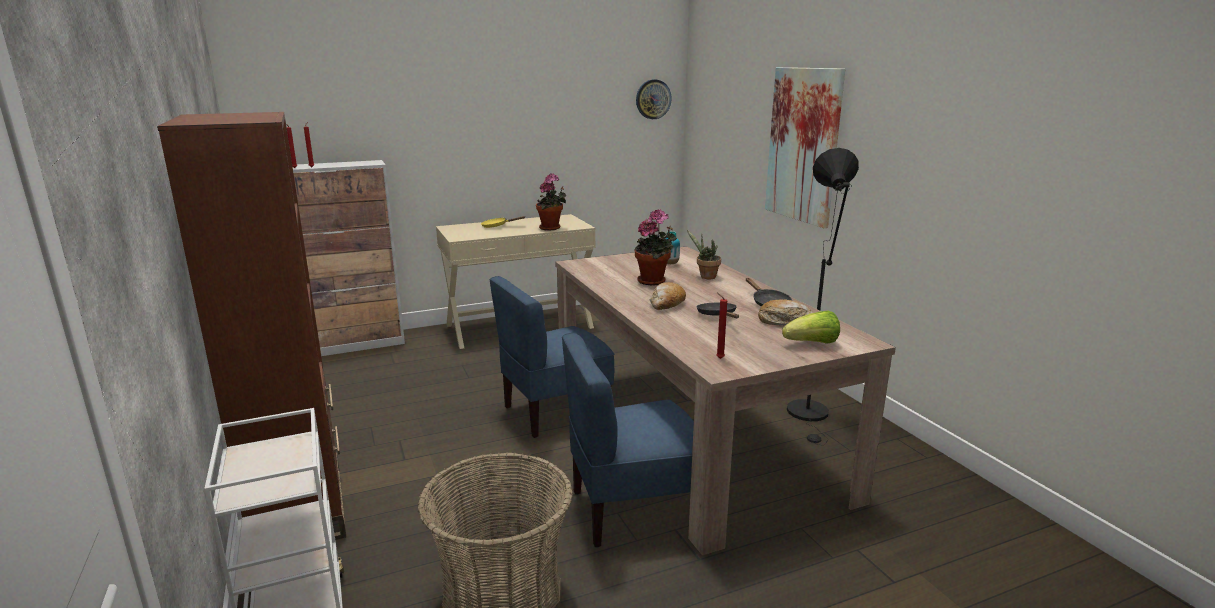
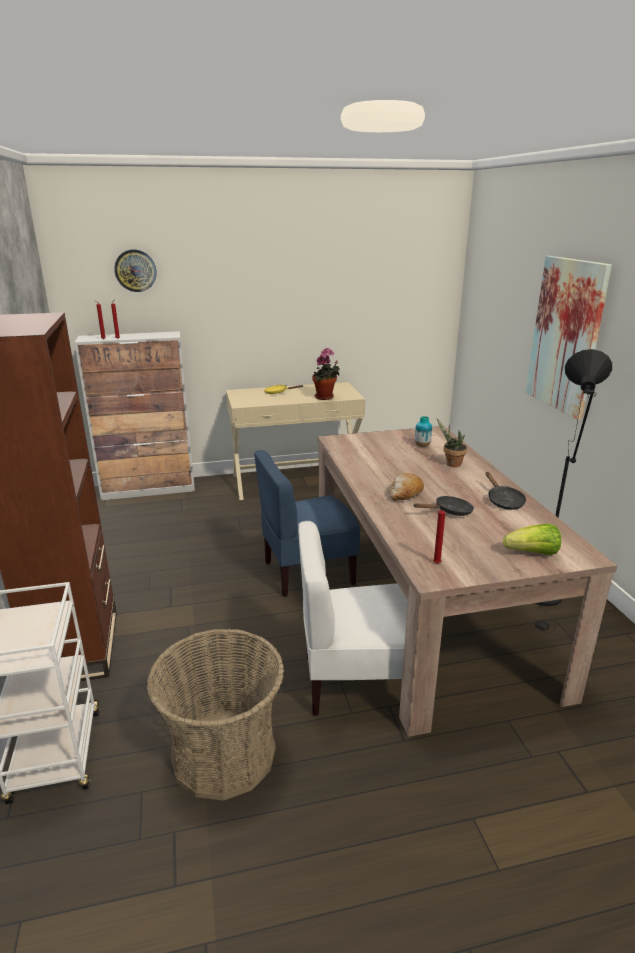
camera: 10 degrees right, 5 degrees up
blue chair [562,333,694,547] -> white chair [298,521,408,716]
potted plant [634,209,677,285] -> none
wall clock [636,80,672,119] -> wall clock moved to [114,249,157,292]
black frying pan [696,303,739,318] -> black frying pan turned 75 degrees clockwise [413,496,474,516]
bread [758,299,813,325] -> none

